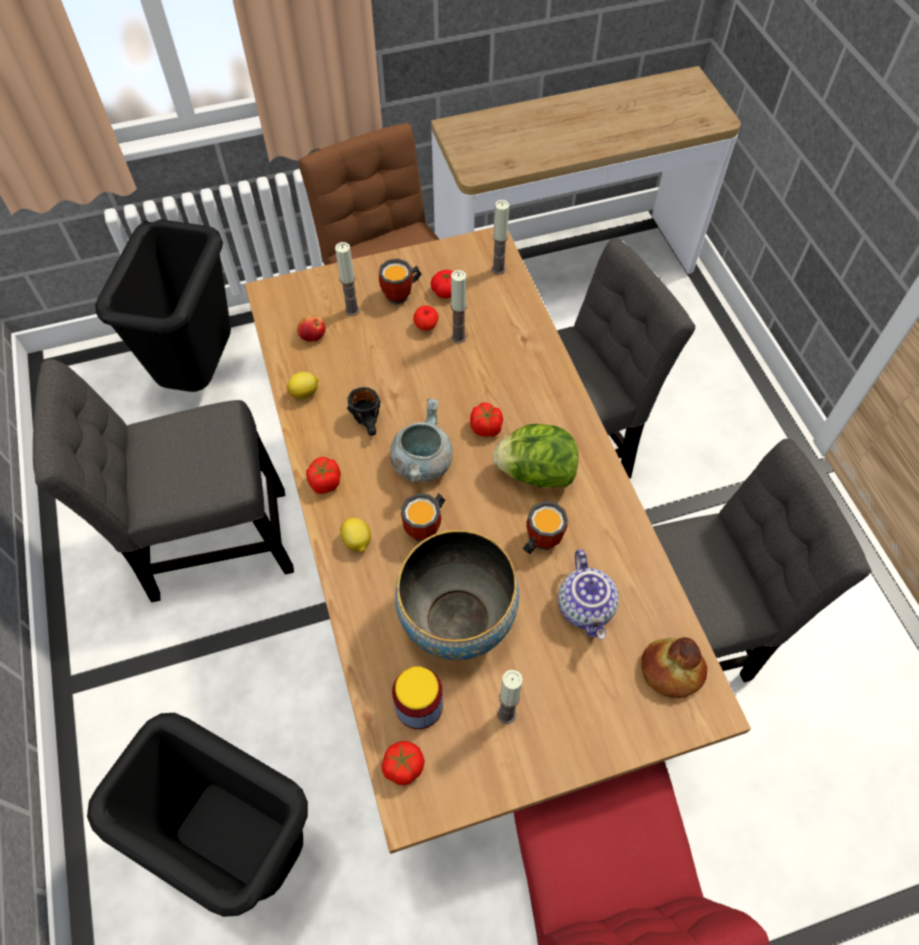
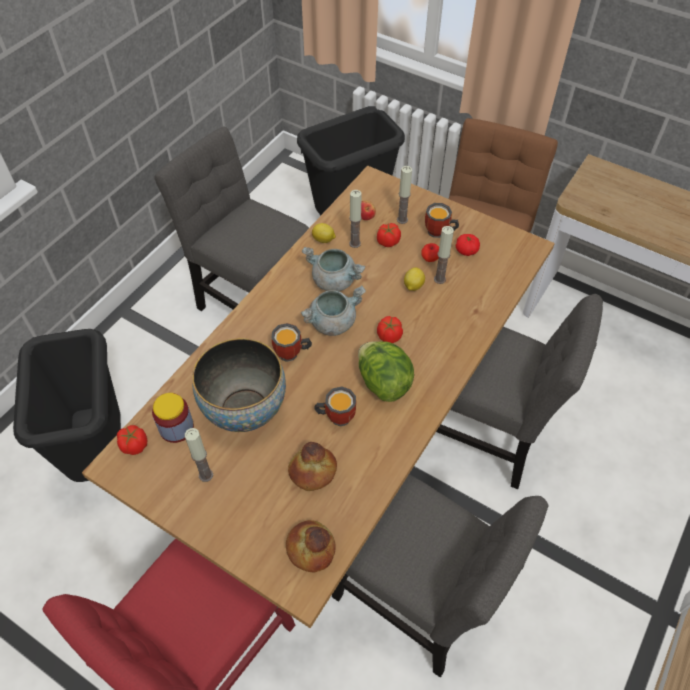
camera: 50 degrees right, 5 degrees down
tomato [306,457,341,494] -> tomato moved to [377,223,401,247]
lemon [340,517,371,552] -> lemon moved to [404,267,425,291]
black mug [347,387,381,436] -> grey cooking pot [302,247,365,291]
candle [491,200,509,274] -> candle moved to [349,190,362,248]
teapot [558,549,619,639] -> bread [288,442,337,491]

